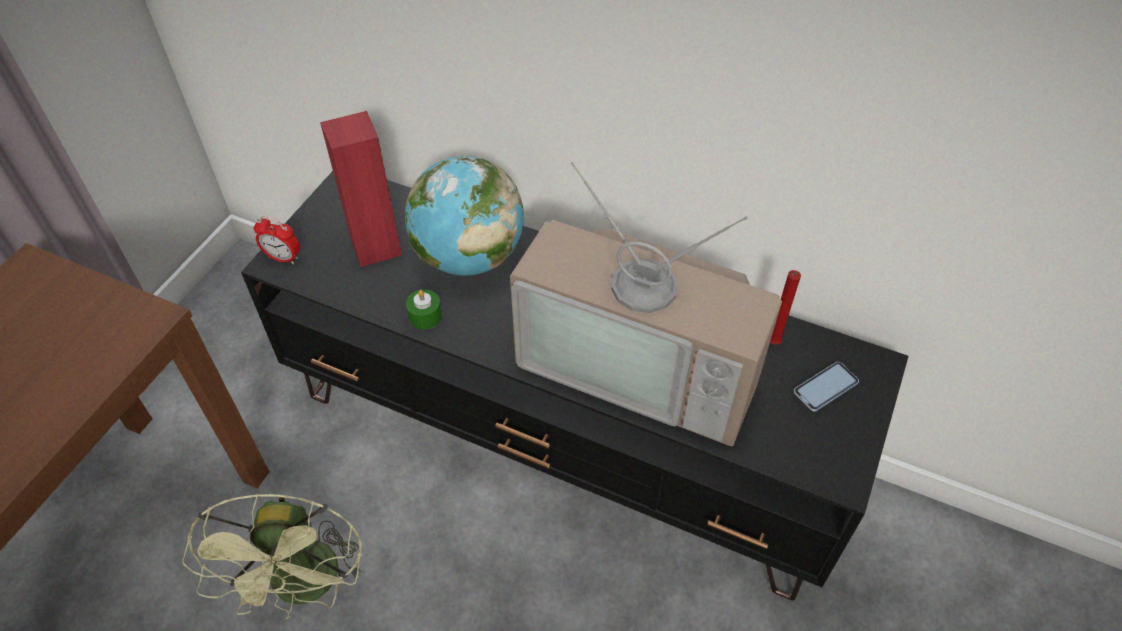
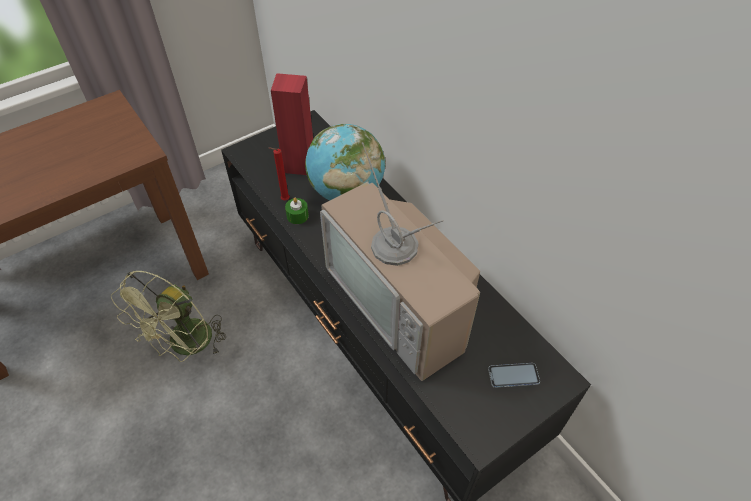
camera: 30 degrees right, 0 degrees up
alarm clock [254,216,300,264] -> none
red candle [770,270,801,345] -> red candle moved to [270,148,290,200]

